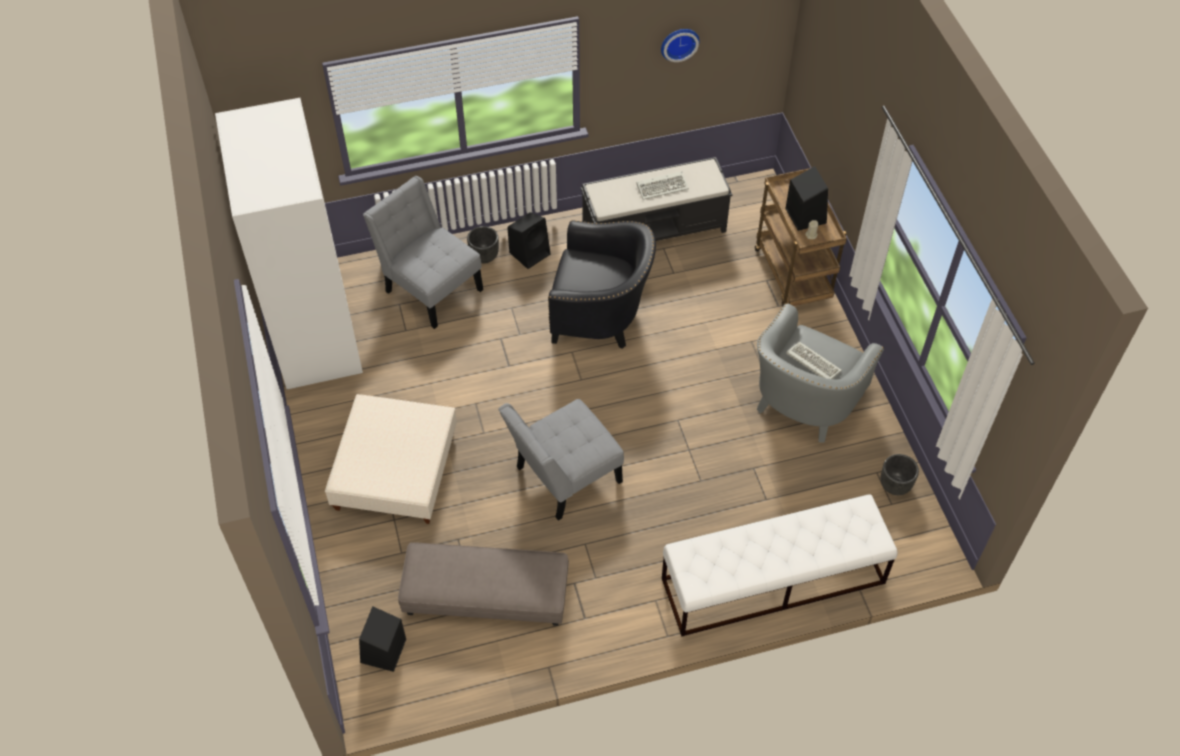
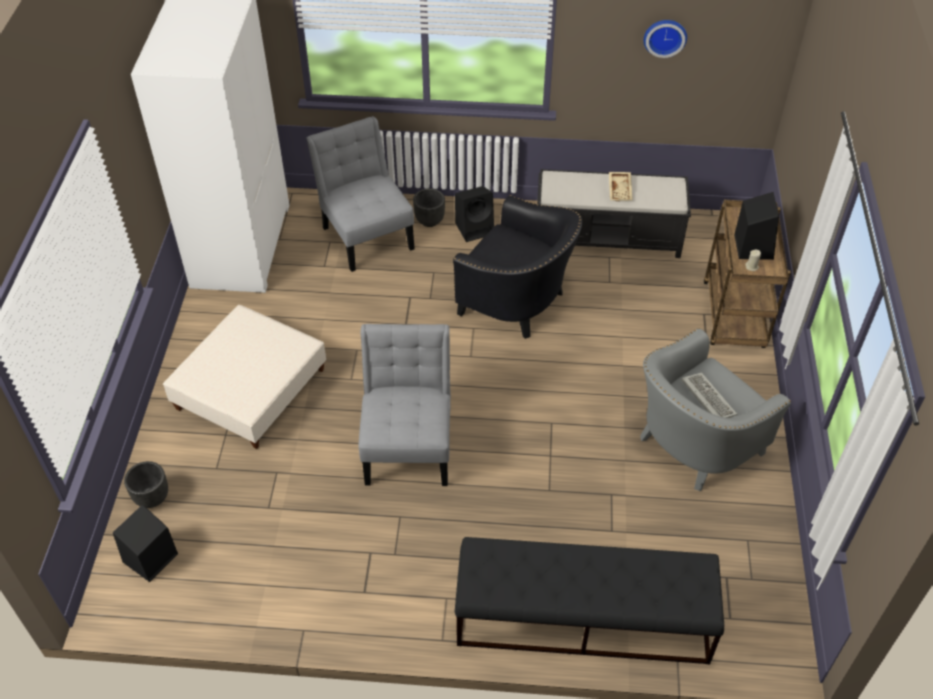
camera: 20 degrees right, 5 degrees down
grey ottoman [398,542,569,626] -> none
grey chair [499,399,624,521] -> grey chair turned 105 degrees clockwise [358,324,451,486]
keyboard [636,171,689,200] -> beige tray [609,172,633,201]
white bench [662,494,898,636] -> black bench [455,537,724,664]
black planter [881,454,919,495] -> black planter moved to [124,461,168,508]

